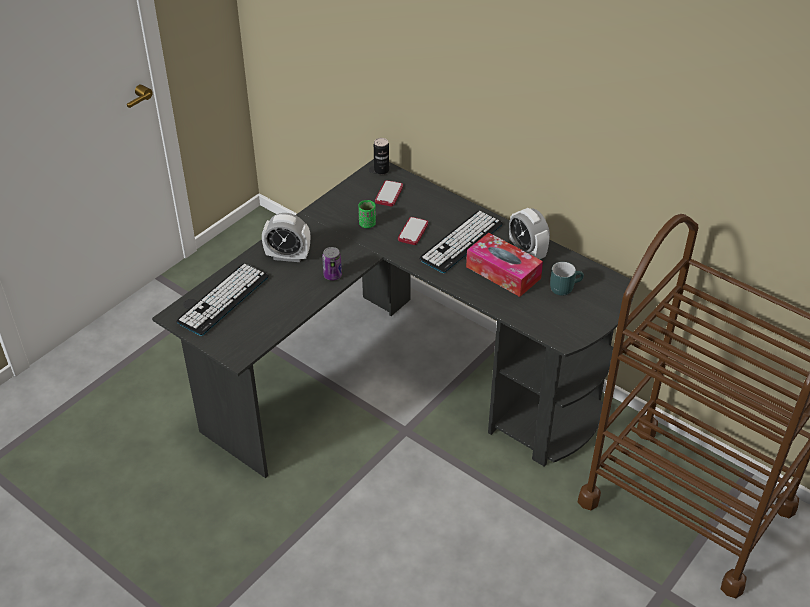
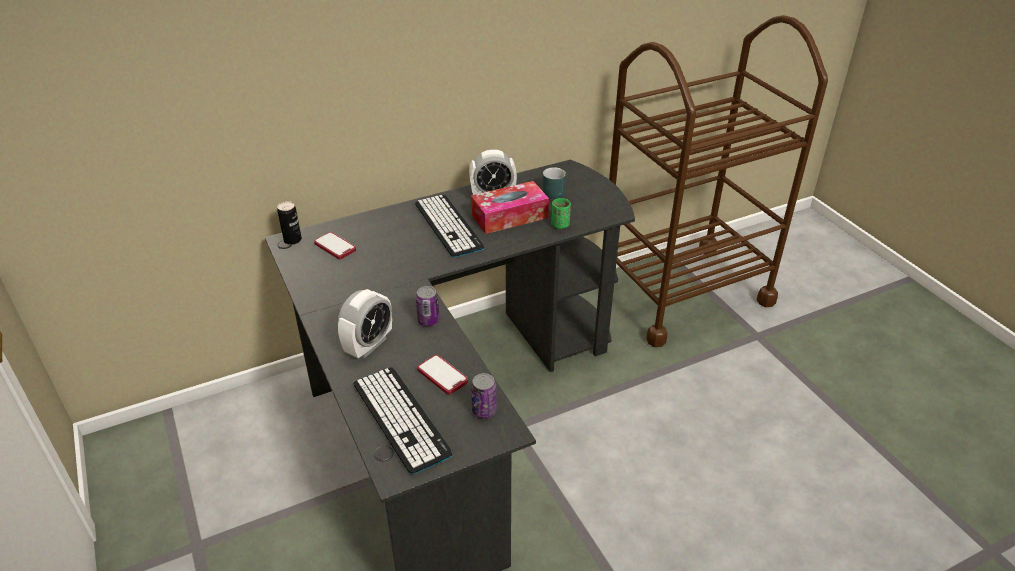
camera: 65 degrees left, 5 degrees down
green cup [358,200,376,228] -> green cup moved to [552,198,571,229]
phone [398,217,428,245] -> phone moved to [417,355,468,395]
none -> can [471,373,497,418]

